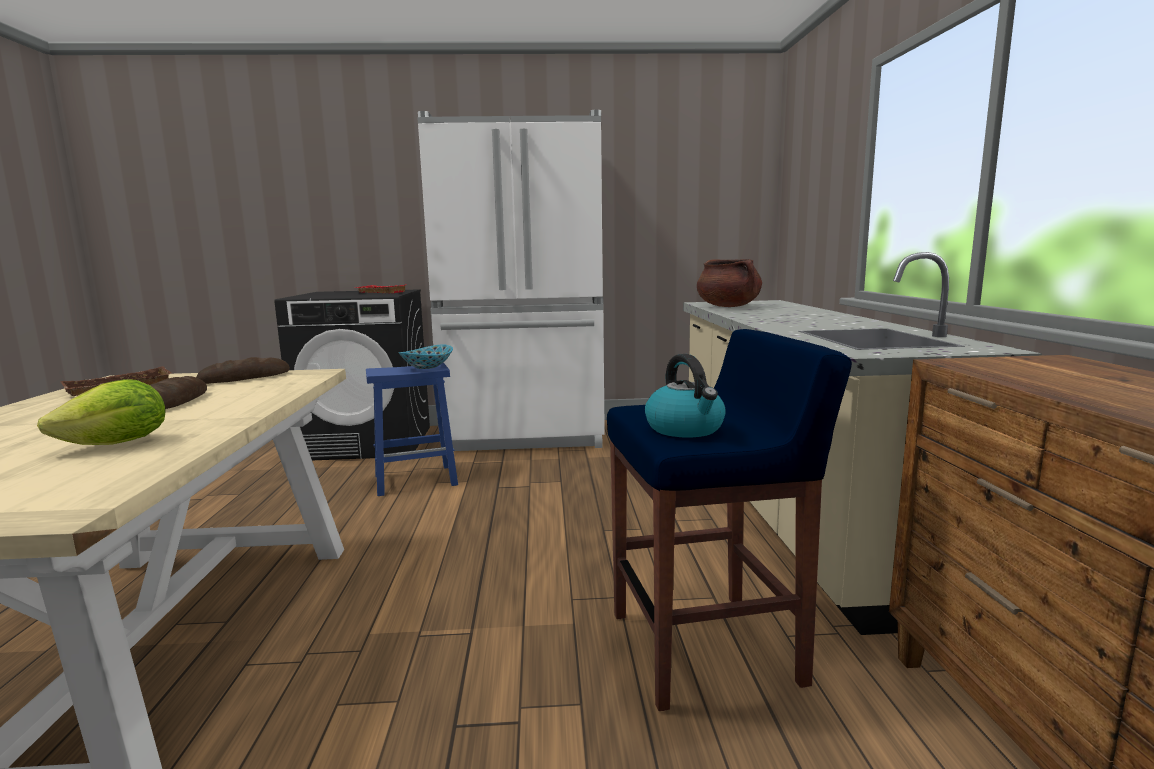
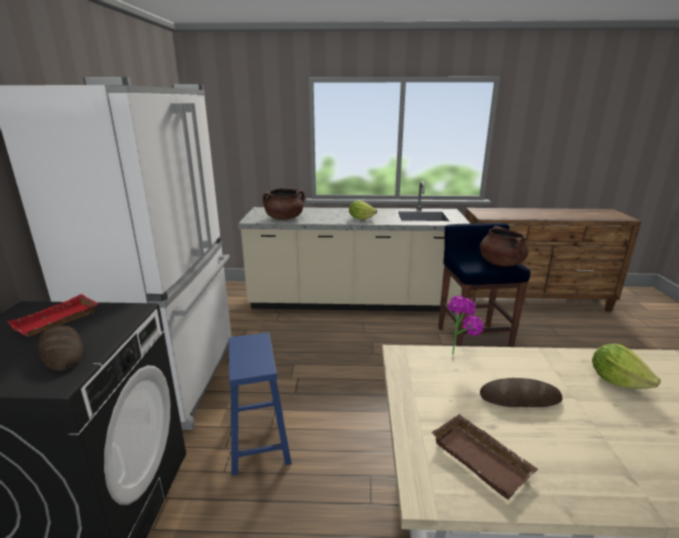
camera: 85 degrees left, 10 degrees up
bread [196,357,290,384] -> bread moved to [38,325,83,371]
bowl [399,344,453,369] -> none
kettle [645,354,726,437] -> brown cooking pot [480,226,528,266]
none -> lettuce [349,200,377,220]
none -> potted plant [448,296,484,355]

